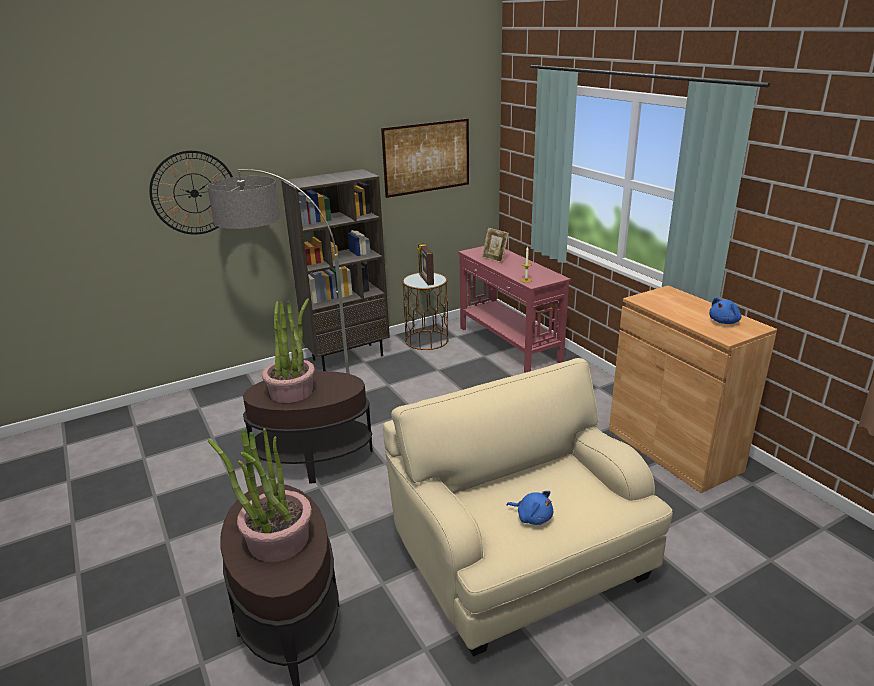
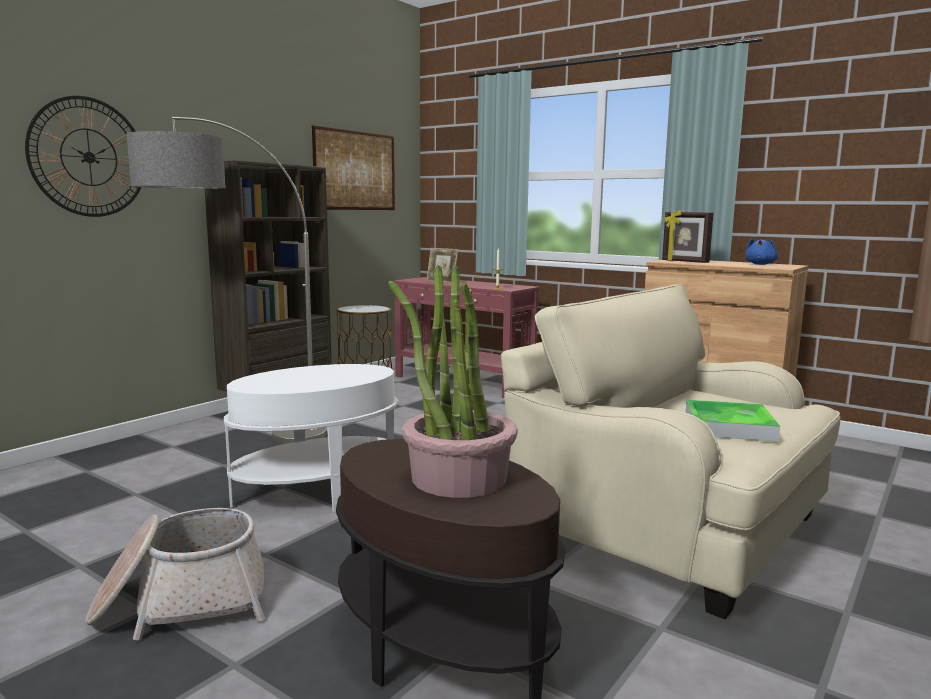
camera: 25 degrees left, 15 degrees down
brown side table [243,371,373,484] -> white side table [224,364,399,513]
potted plant [262,299,315,403] -> none
picture frame [417,243,434,285] -> picture frame moved to [662,210,713,263]
blue plush toy [507,491,553,525] -> tray [686,400,780,442]
none -> basket [85,508,265,640]

